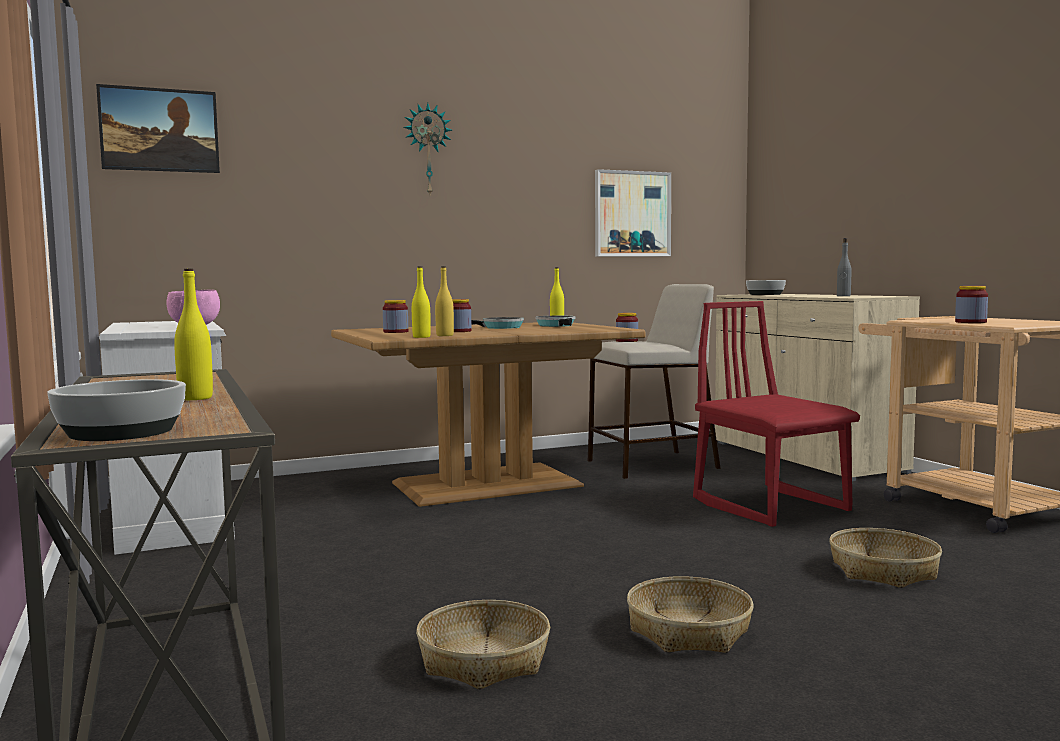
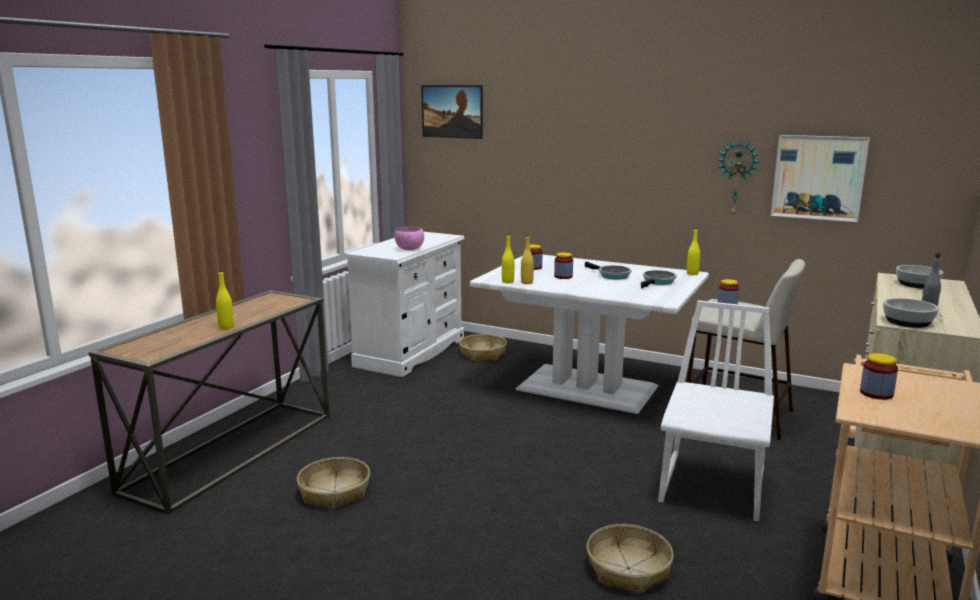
camera: 50 degrees right, 10 degrees up
bowl [47,379,186,441] -> bowl moved to [883,298,939,328]
brown dining table [331,322,645,507] -> white dining table [470,255,709,414]
wall clock [404,103,452,195] -> wall clock moved to [717,139,761,216]
basket [627,576,754,653] -> basket moved to [459,334,507,361]
red chair [693,301,860,527] -> white chair [658,300,774,521]

